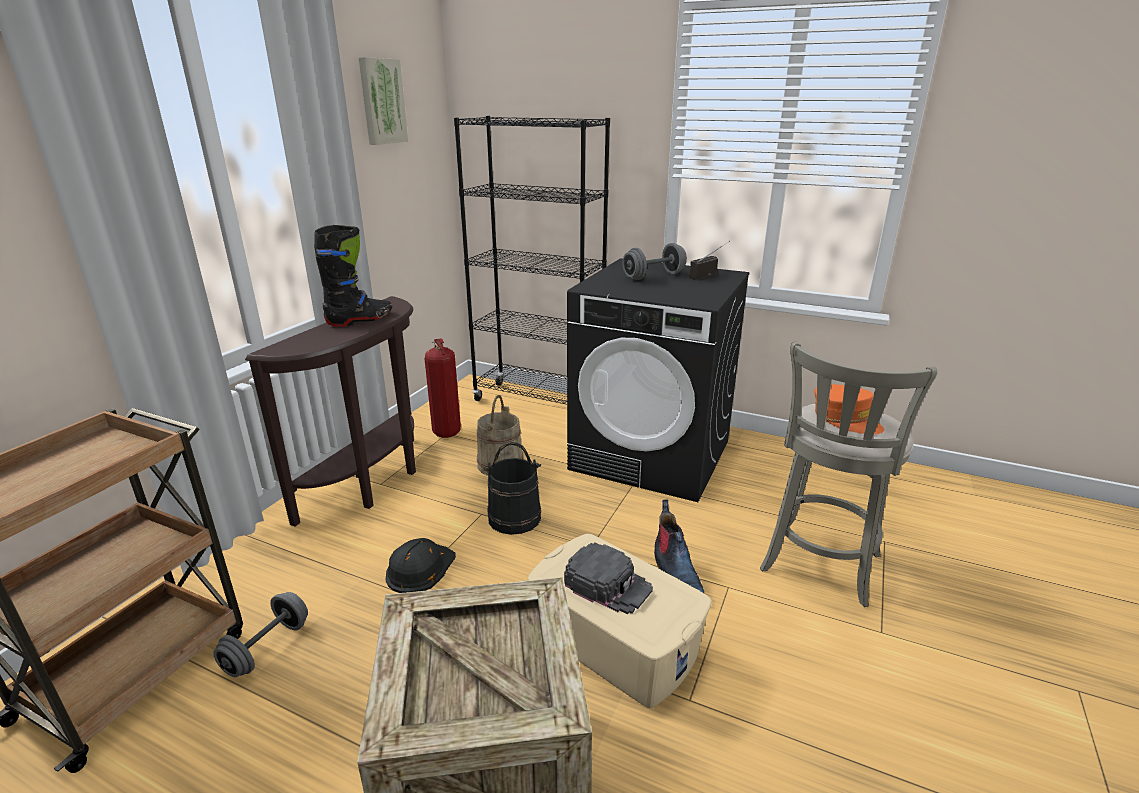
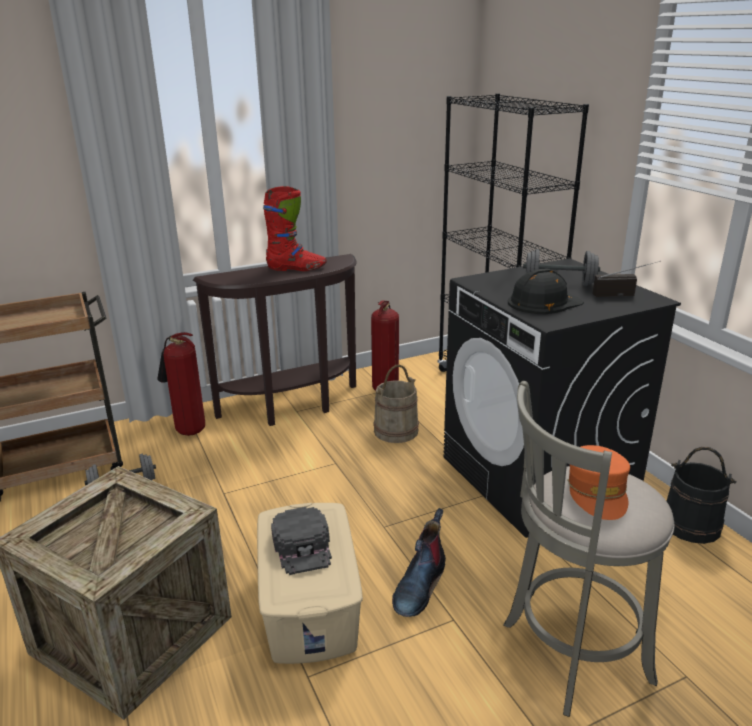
camera: 40 degrees right, 0 degrees up
black boot [314,225,392,327] -> red boot [263,186,327,271]
picture [358,57,408,145] -> none
black hard hat [386,538,456,593] -> black hard hat moved to [508,269,584,315]
black bucket [483,442,541,535] -> black bucket moved to [667,447,737,544]
none -> fire extinguisher [157,332,205,436]

